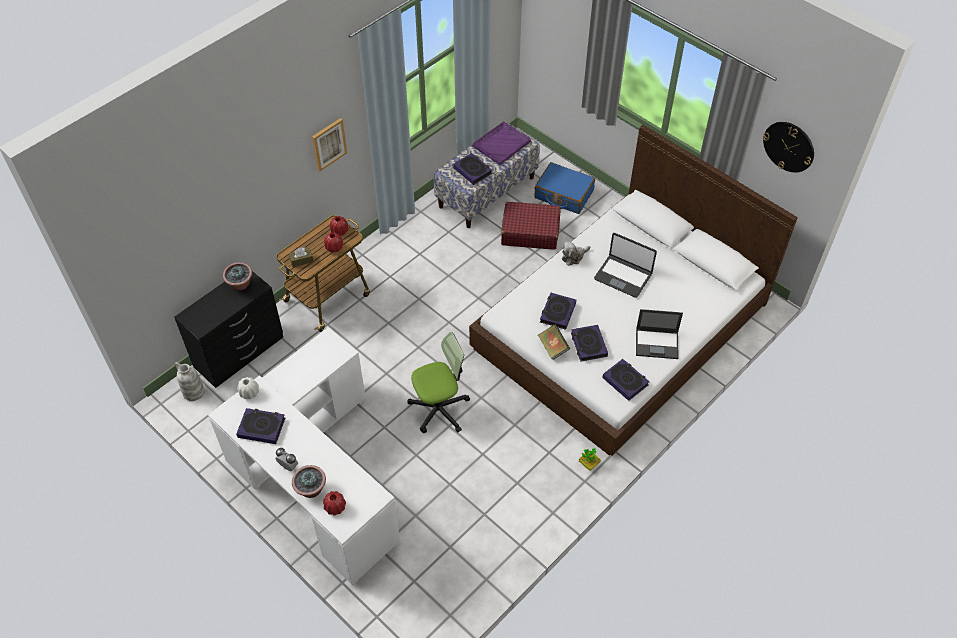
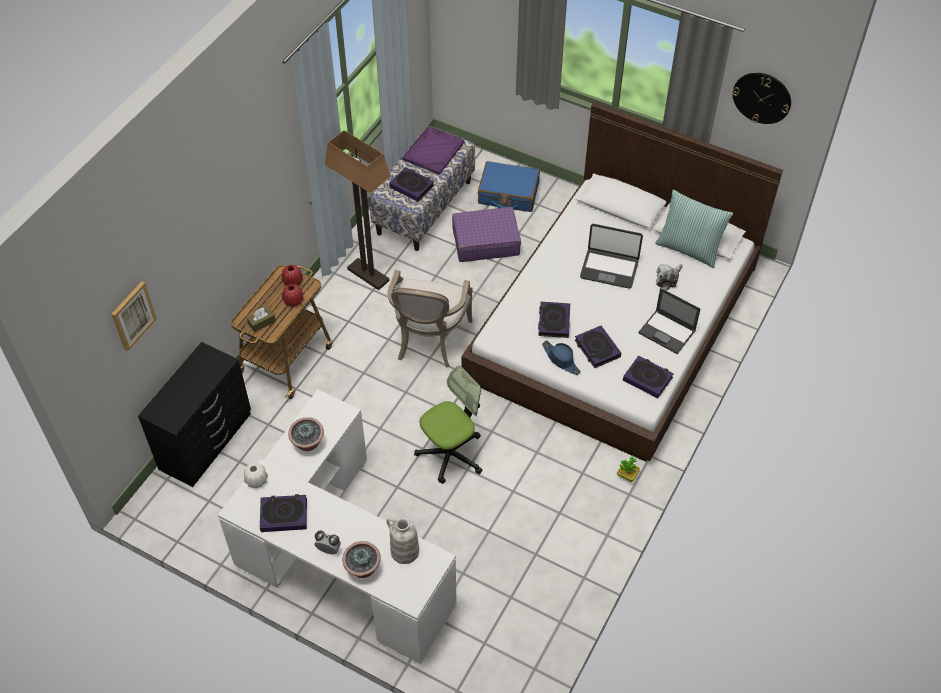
camera: 15 degrees left, 0 degrees up
white vase [175,362,205,401] -> white vase moved to [386,518,419,564]
potted plant [223,262,252,291] -> potted plant moved to [288,417,324,451]
picture [312,118,347,171] -> picture moved to [111,281,157,351]
red vase [323,491,346,516] -> none
red suitcase [501,202,561,250] -> purple suitcase [452,207,521,262]
book [538,324,570,360] -> blue hat [542,340,581,375]
plush toy [562,241,591,266] -> plush toy moved to [656,264,683,290]
laptop [636,309,683,359] -> laptop turned 45 degrees clockwise [638,288,700,354]
none -> floor lamp [325,130,391,290]
none -> armchair [387,270,472,367]
none -> pillow [655,190,733,268]

